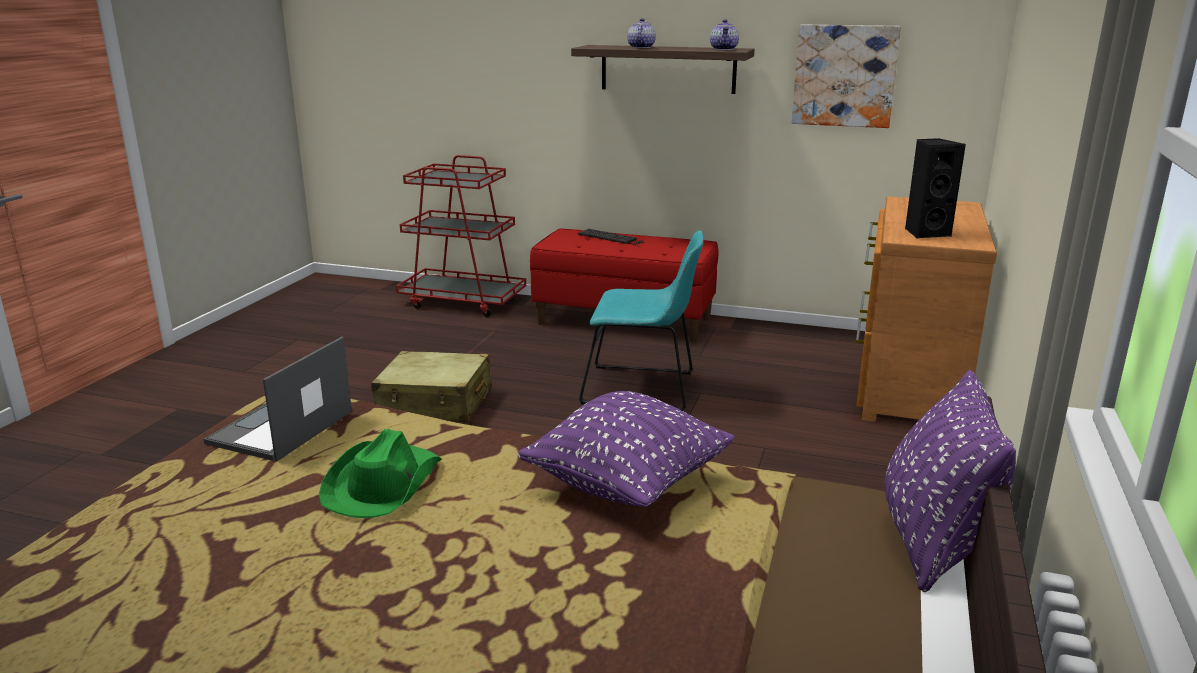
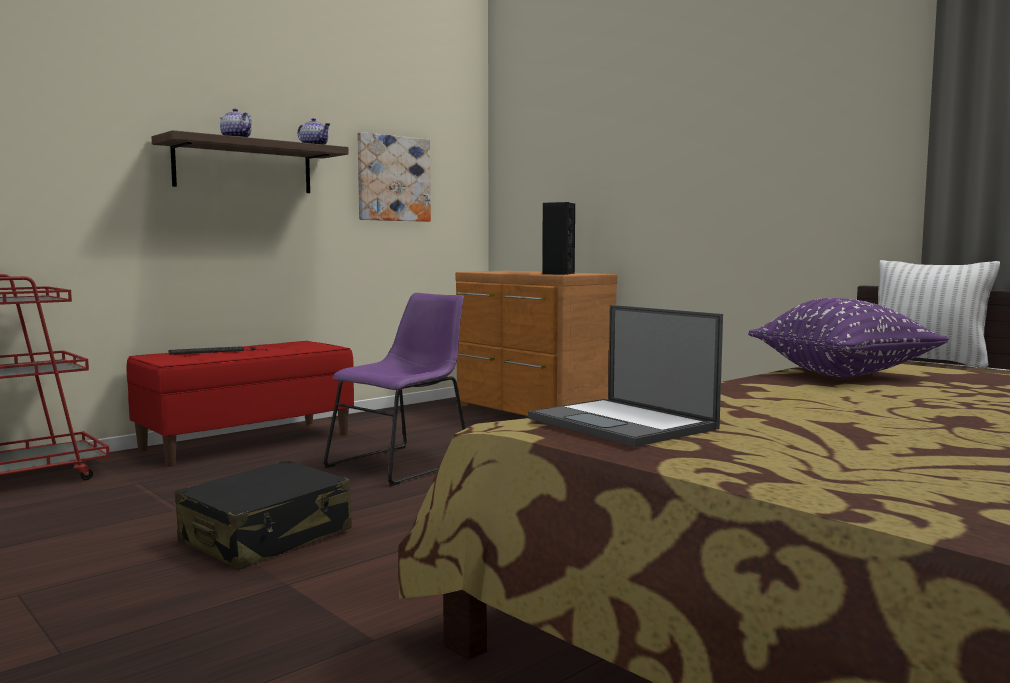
camera: 60 degrees left, 15 degrees down
green hat [319,429,442,518] -> none
beige suitcase [371,351,492,422] -> black suitcase [175,460,352,570]
turquoise chair [579,230,704,412] -> purple chair [323,293,466,486]
purple pillow [885,370,1016,592] -> white pillow [878,260,1000,368]

